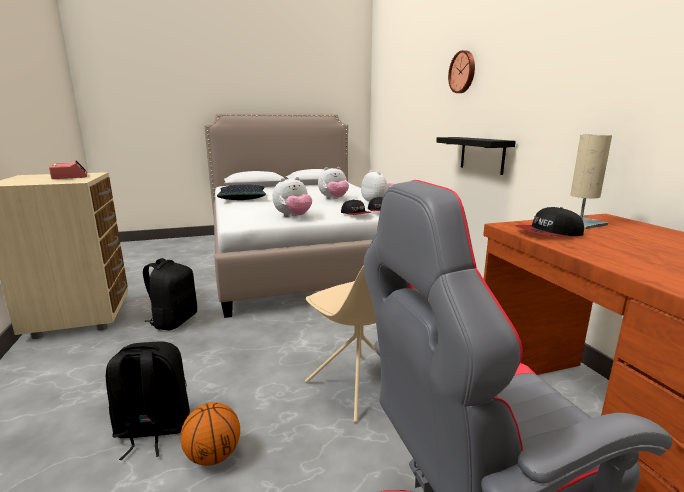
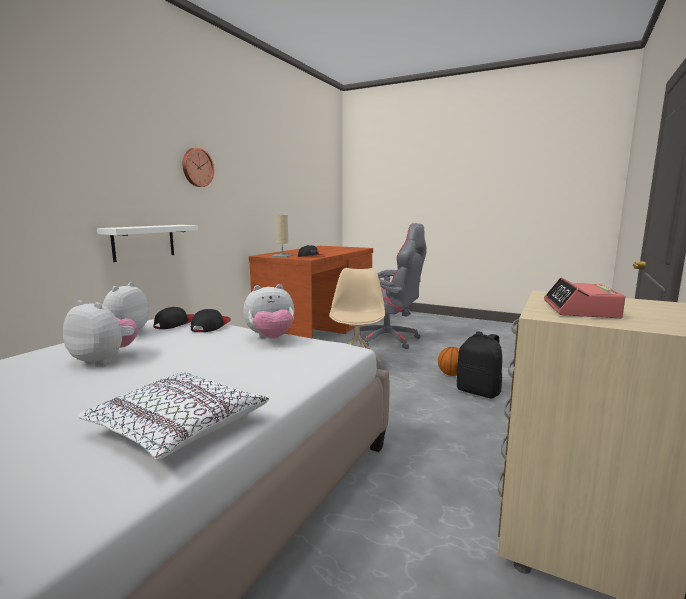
camera: 135 degrees left, 5 degrees down
black backpack [143,258,197,330] -> none
black pillow [217,184,266,200] -> white pillow [78,372,269,460]
plush toy [273,177,312,217] -> plush toy turned 150 degrees clockwise [243,284,294,339]
black shelf [436,137,516,175] -> white shelf [97,225,198,262]
wall clock [448,50,475,93] -> wall clock moved to [183,148,214,187]

